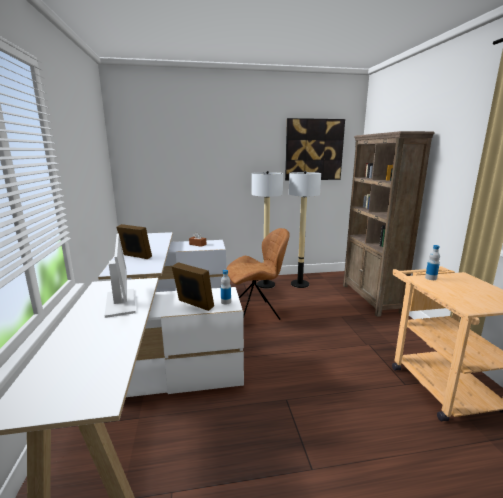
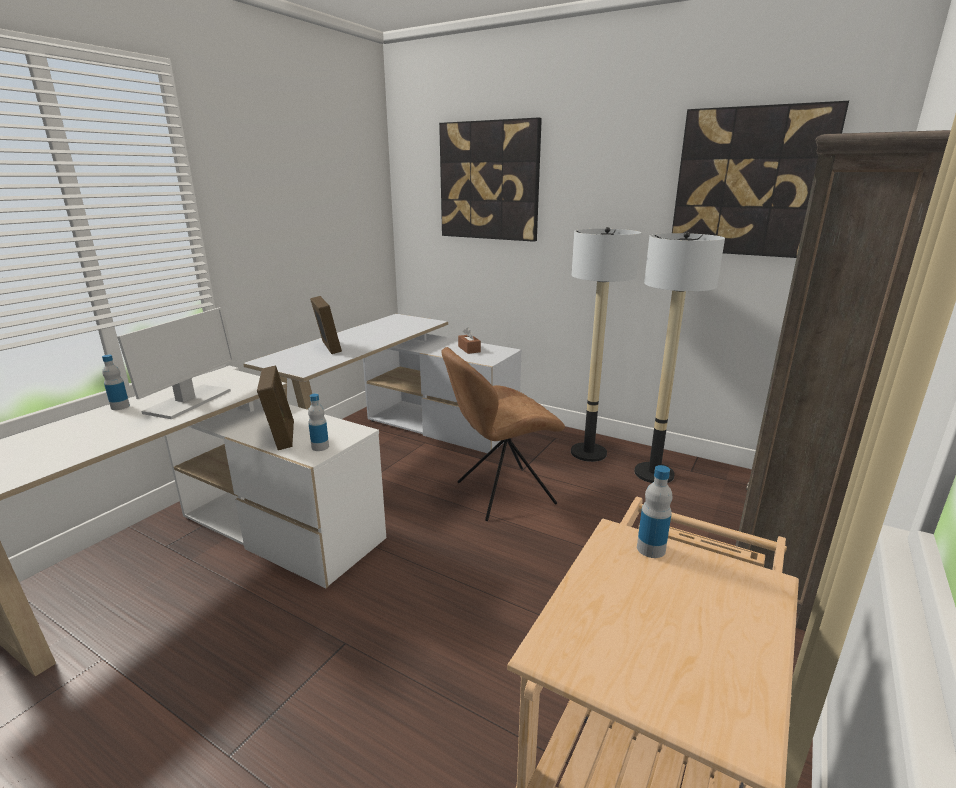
camera: 40 degrees right, 5 degrees up
brown chair [226,228,290,320] -> brown chair turned 135 degrees clockwise [441,347,565,521]
none -> bottle [102,355,130,410]
none -> picture [439,117,542,242]

